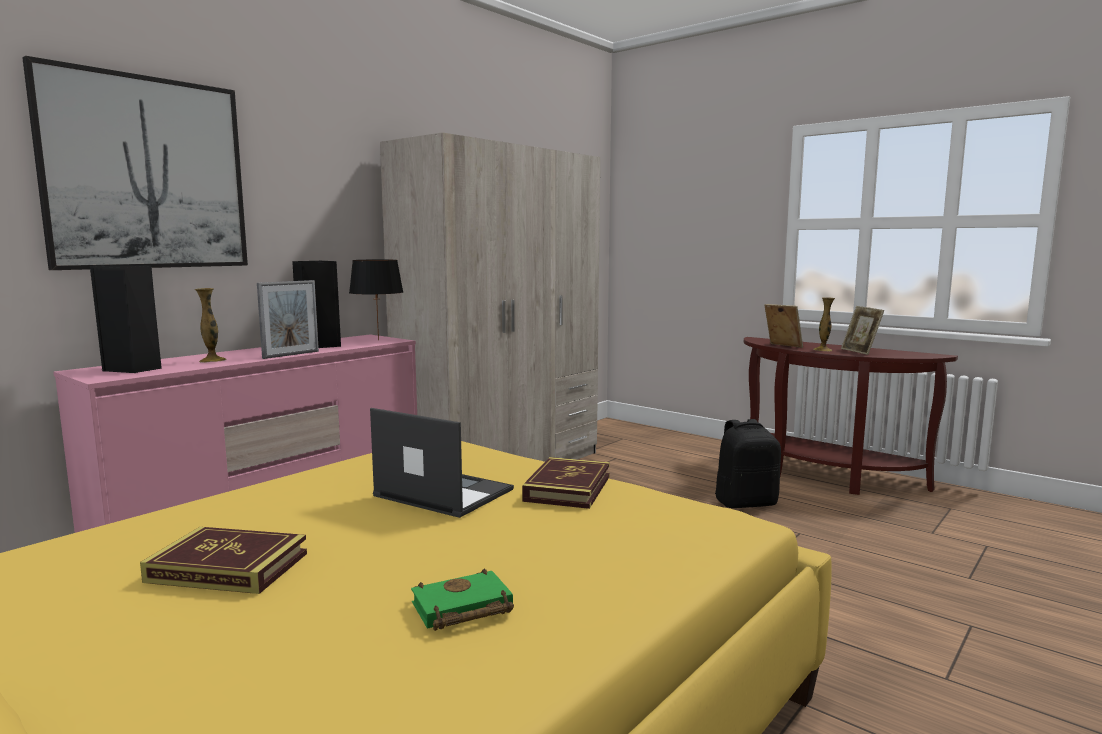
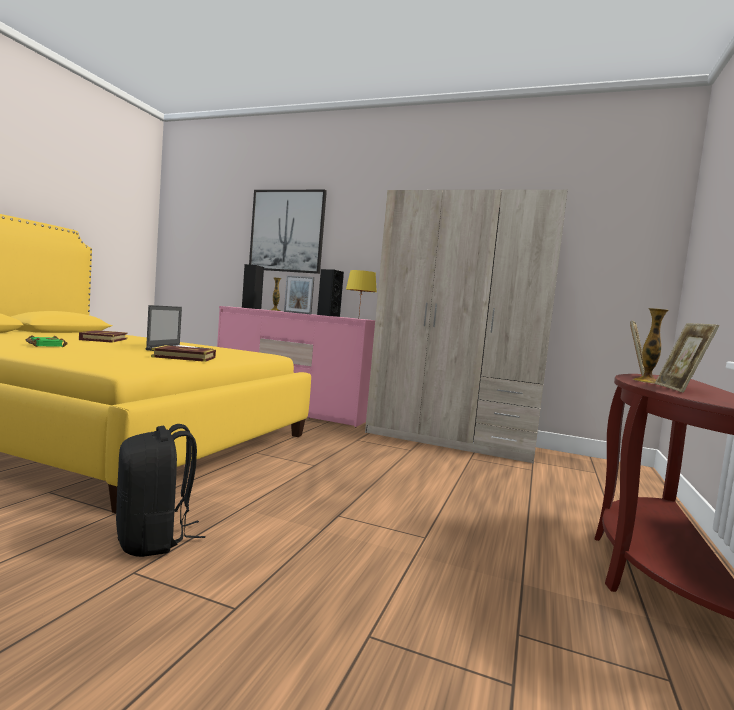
camera: 70 degrees right, 5 degrees down
black table lamp [349,260,403,340] -> yellow table lamp [346,270,377,313]
black backpack [715,419,781,508] -> black backpack moved to [116,424,205,557]
picture frame [841,306,884,355] -> picture frame turned 45 degrees counterclockwise [655,323,719,393]

